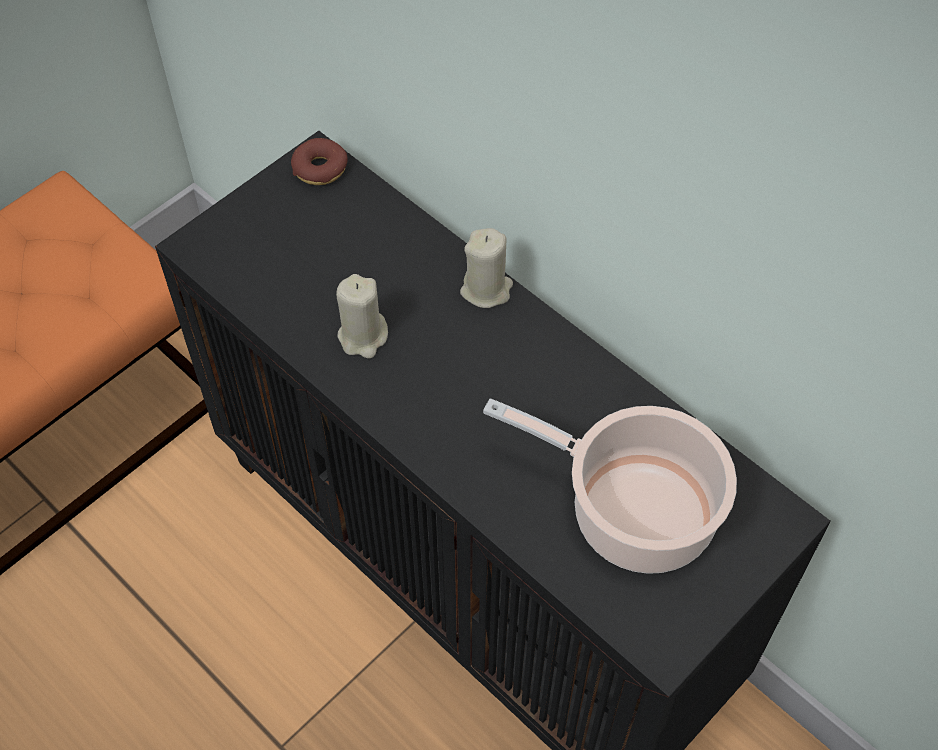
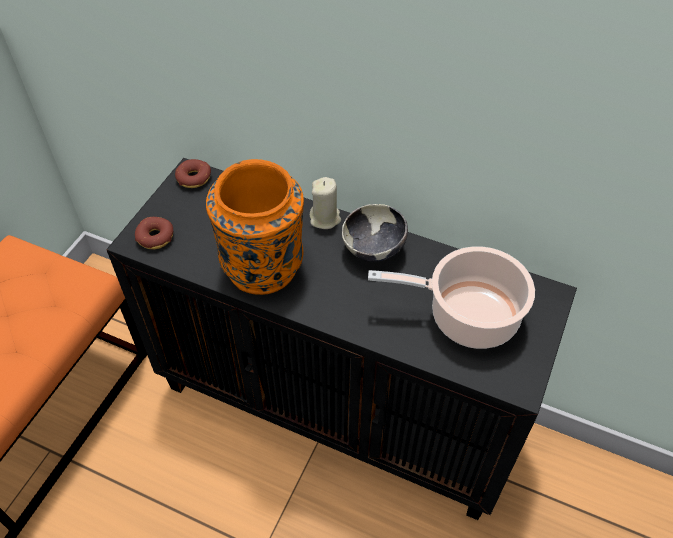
camera: 20 degrees left, 5 degrees down
beige candle [336,274,388,358] -> orange vase [206,159,304,295]
none -> donut [135,217,173,249]
none -> bowl [342,204,408,262]

